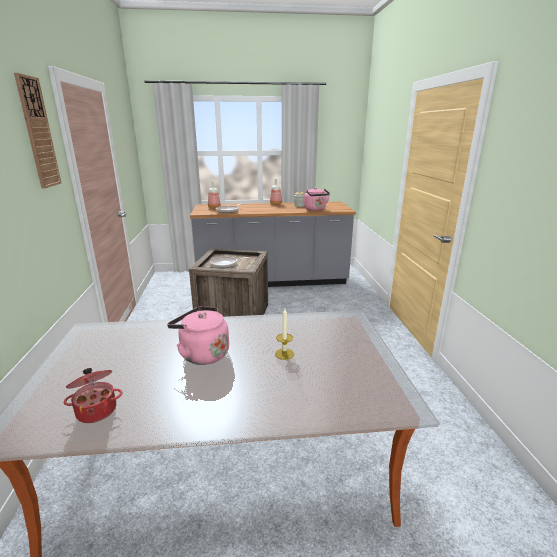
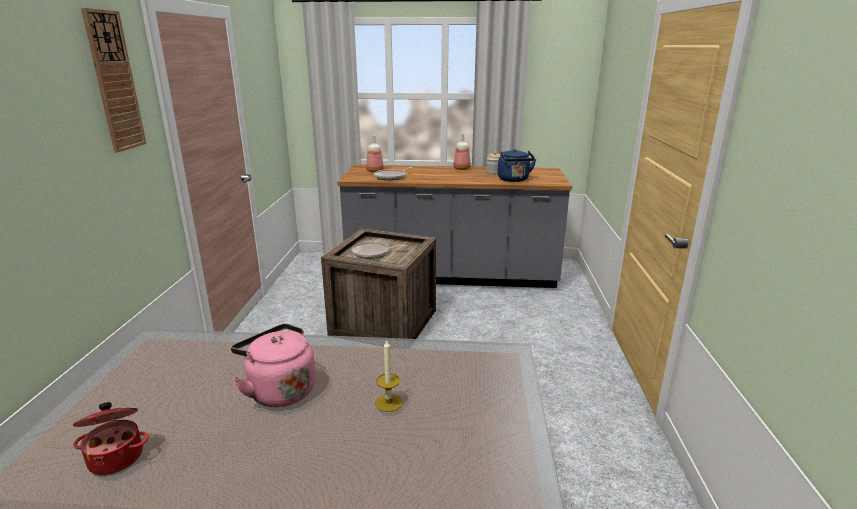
camera: 10 degrees right, 0 degrees up
pink kettle [304,188,330,211] -> blue kettle [498,149,536,182]

